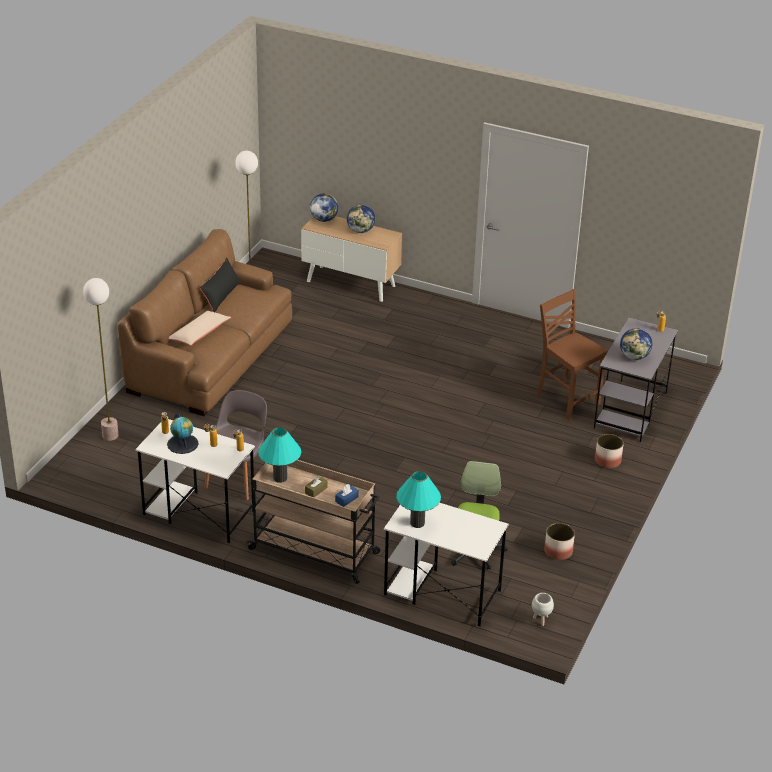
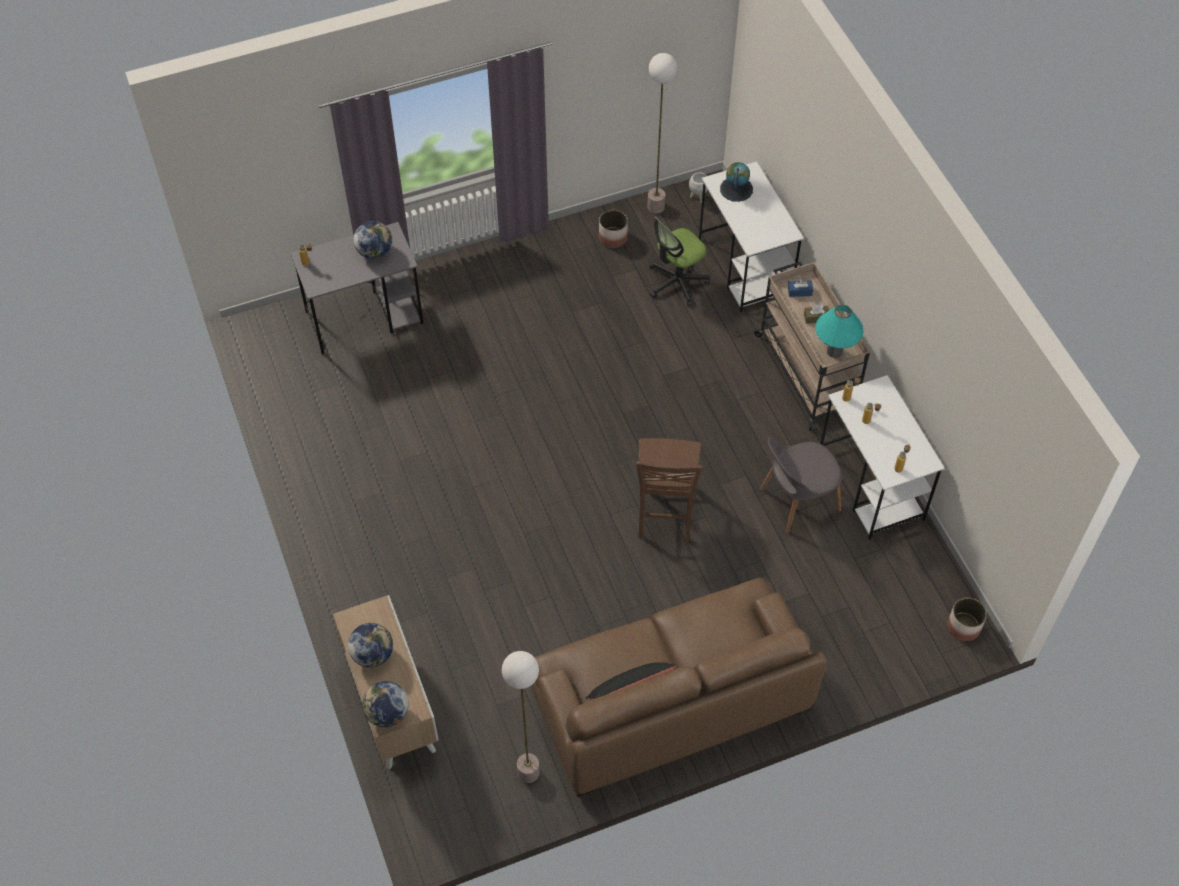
camera: 135 degrees left, 20 degrees up
floor lamp [83,278,118,441] -> floor lamp moved to [647,53,677,214]
globe [167,413,199,454] -> globe moved to [720,162,753,202]
beige pillow [168,311,231,345] -> none
turquoise table lamp [396,471,441,528] -> none
brown chair [537,289,607,420] -> brown chair moved to [636,438,702,541]
planter [595,434,624,468] -> planter moved to [947,598,987,641]

